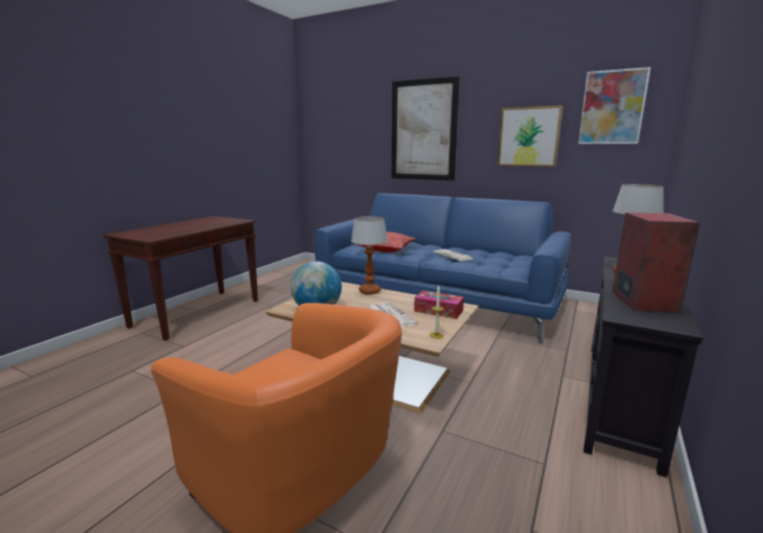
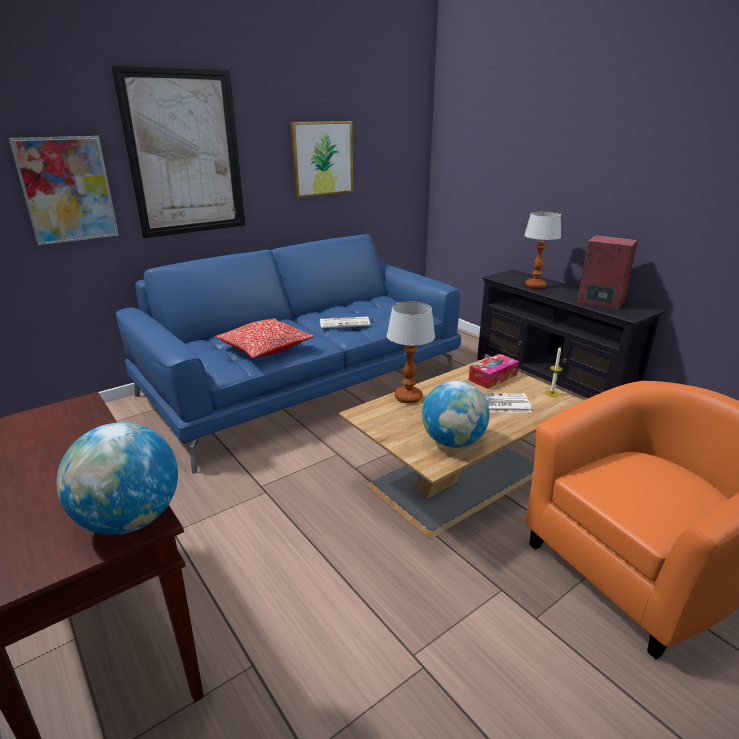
camera: 65 degrees left, 10 degrees up
picture [578,67,651,144] -> picture moved to [9,136,119,246]
none -> globe [57,422,178,535]

